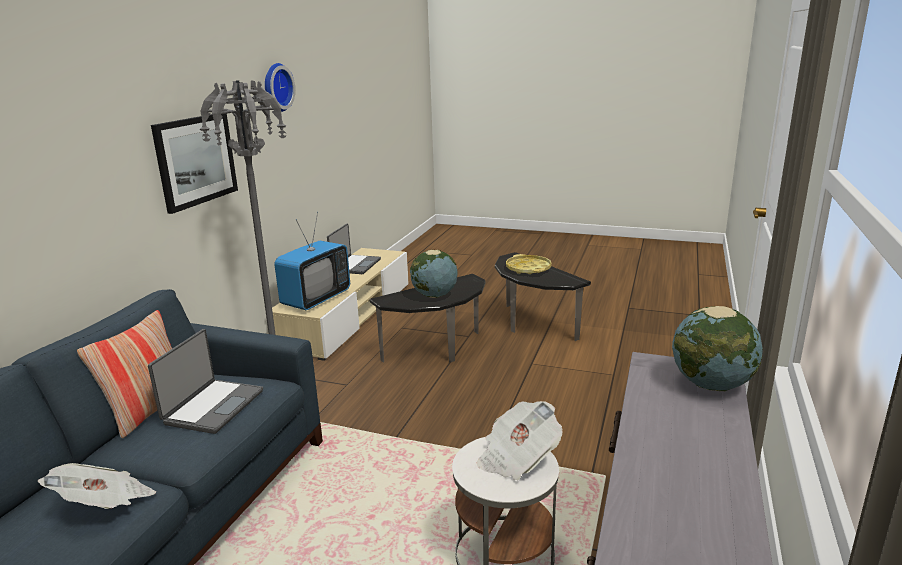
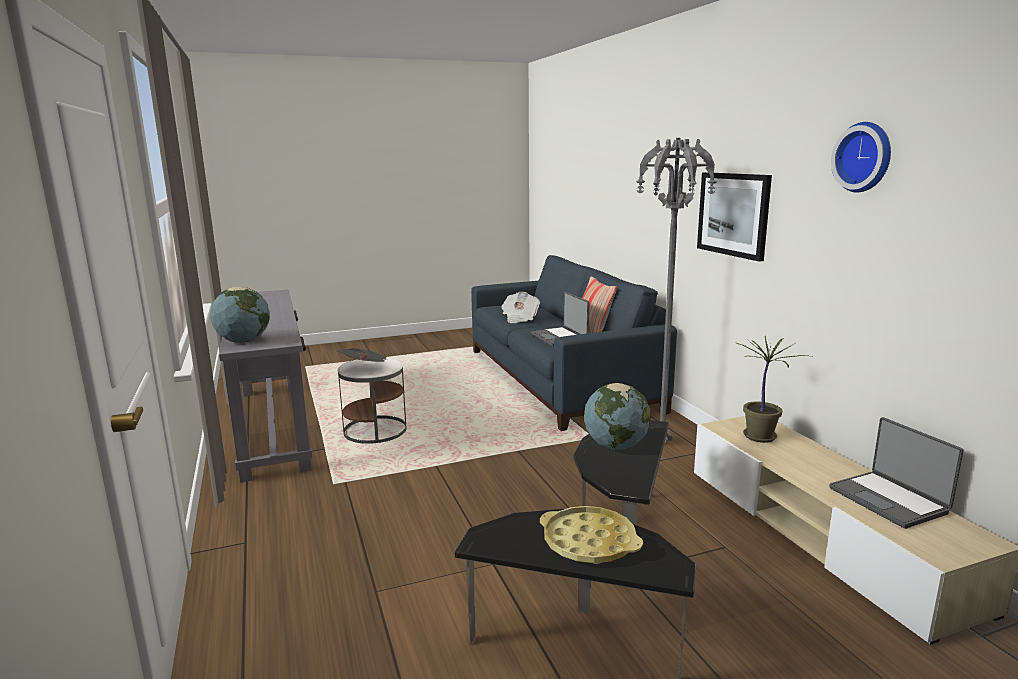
camera: 140 degrees right, 5 degrees down
television [274,212,350,310] -> potted plant [735,336,812,443]

